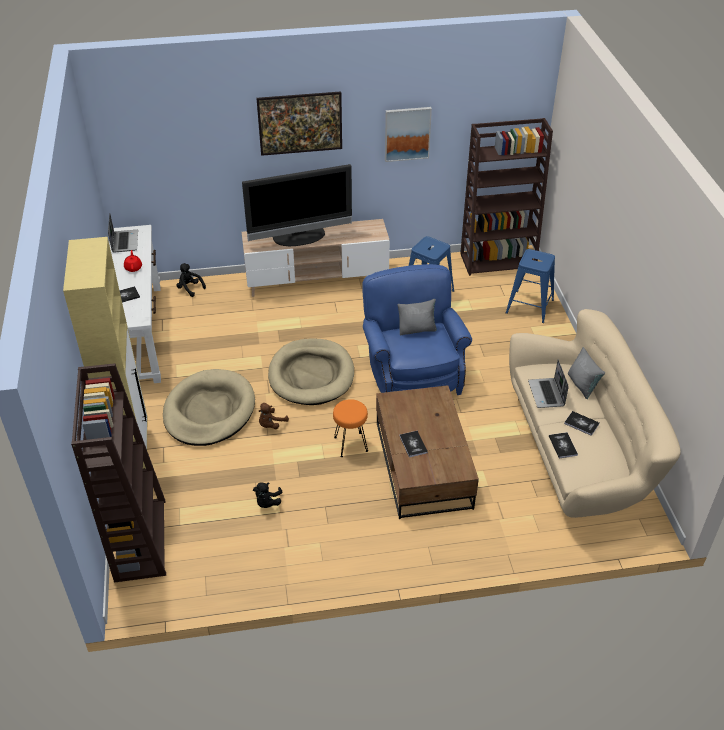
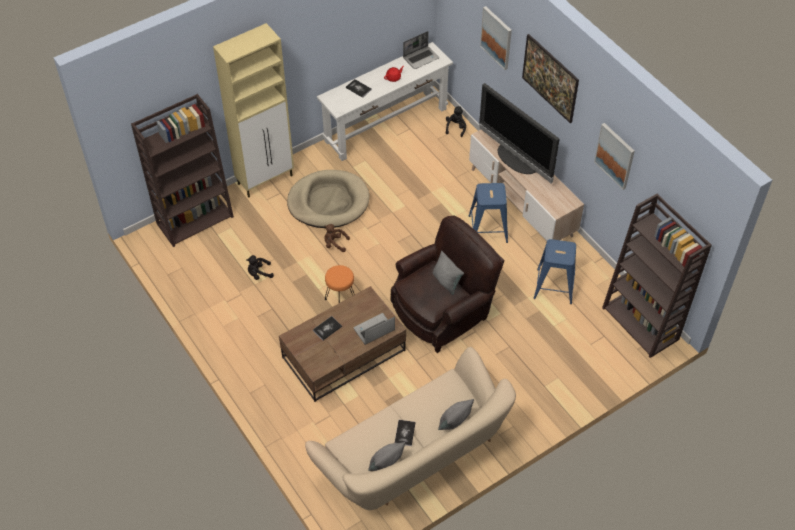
camera: 65 degrees right, 10 degrees up
beige dog bed [268,338,354,405] -> none
blue armchair [362,264,472,395] -> brown armchair [390,216,505,353]
blue stool [506,249,555,323] -> blue stool moved to [469,183,508,243]
laptop [528,360,569,408] -> laptop moved to [353,313,395,345]
book [549,432,578,459] -> none
none -> grey pillow [368,442,405,471]
none -> picture [480,6,512,70]

